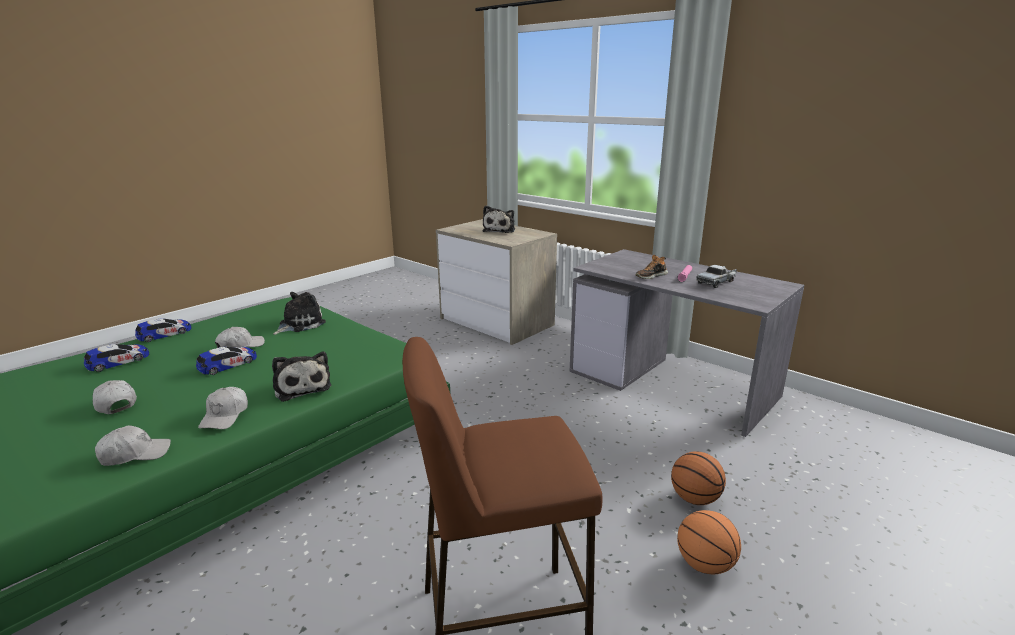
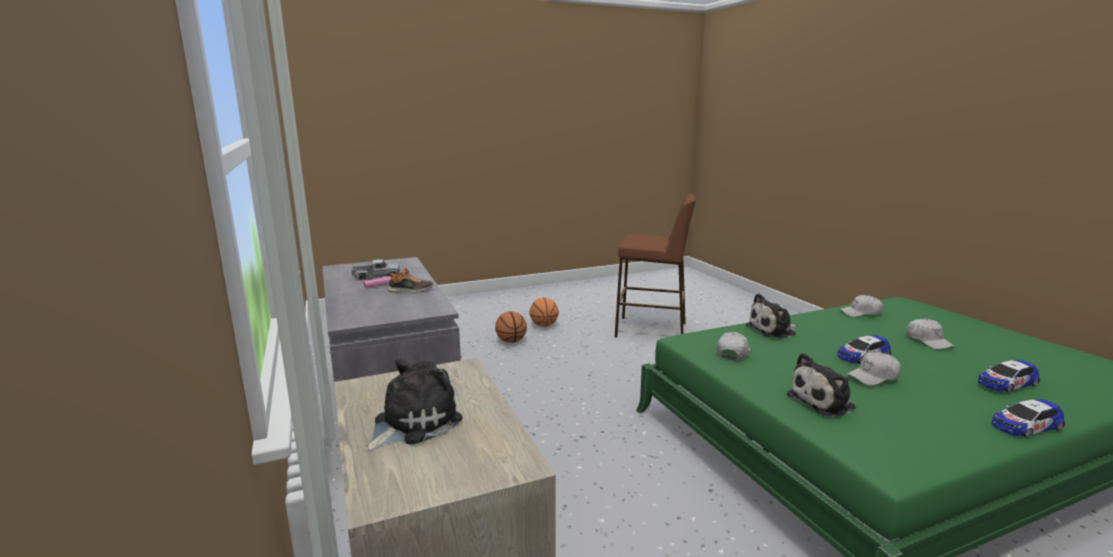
camera: 155 degrees left, 5 degrees down
white cap [198,387,248,429] -> white cap moved to [717,332,750,360]
plush toy [272,352,331,402] -> plush toy turned 105 degrees counterclockwise [745,293,796,339]

